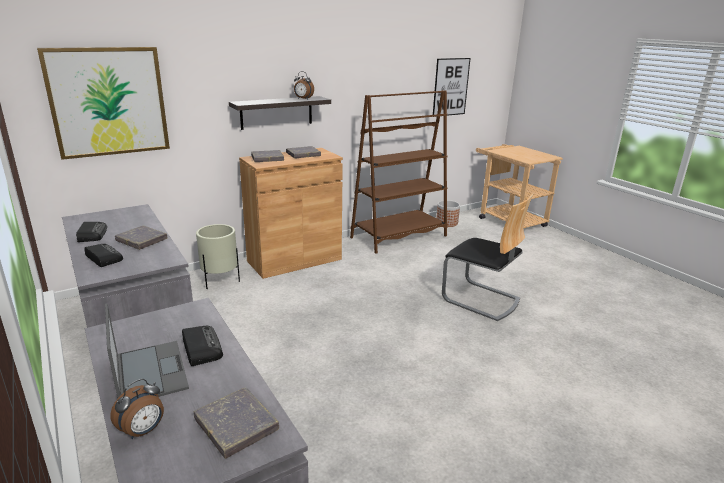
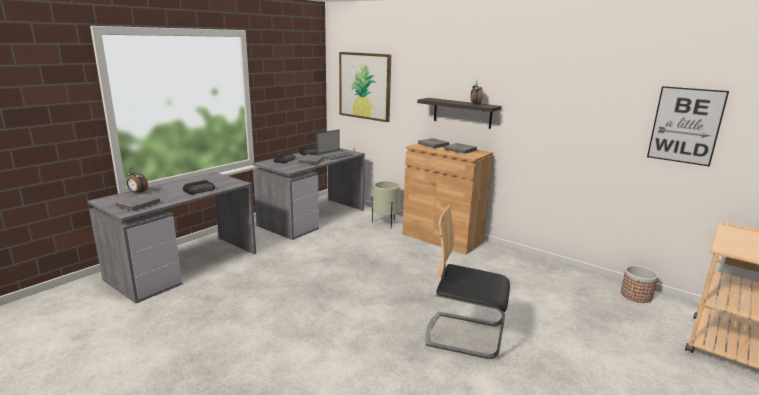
camera: 70 degrees right, 5 degrees down
laptop [105,304,189,398] -> laptop moved to [316,129,354,160]
brown bookcase [350,90,448,254] -> none
chair [442,193,533,321] -> chair turned 90 degrees clockwise [426,205,510,359]

